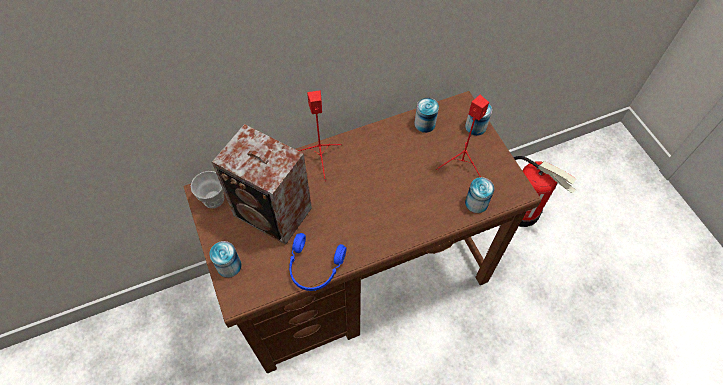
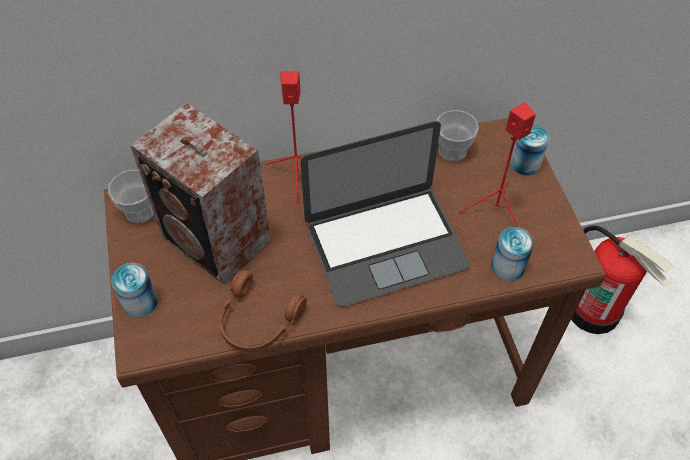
camera: 10 degrees right, 5 degrees down
blue headphones [289,233,347,291] -> brown headphones [219,270,307,352]
can [414,98,439,133] -> cup [436,110,479,161]
none -> laptop [301,121,471,307]

